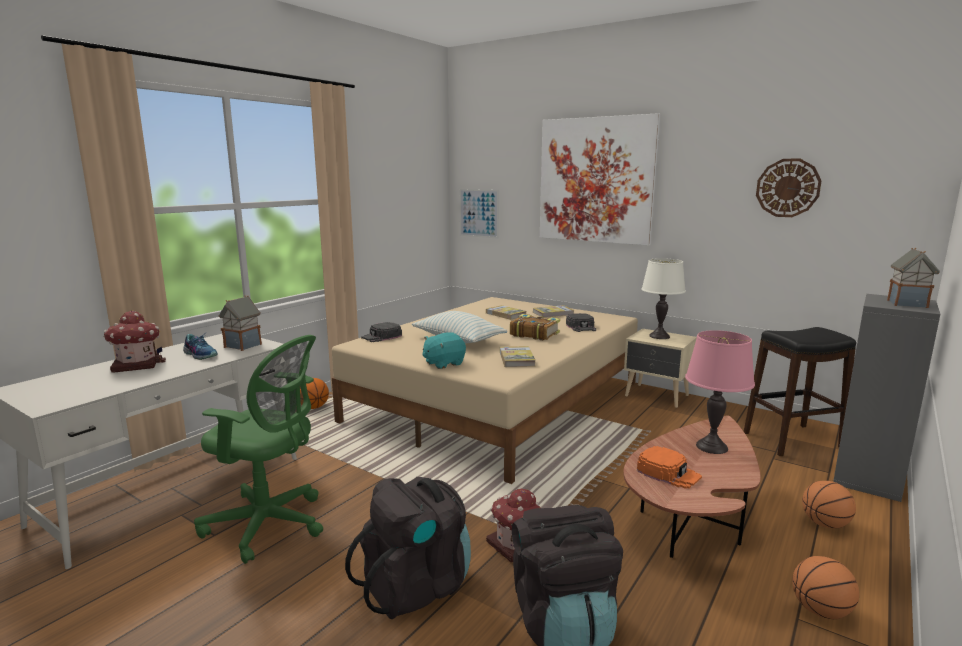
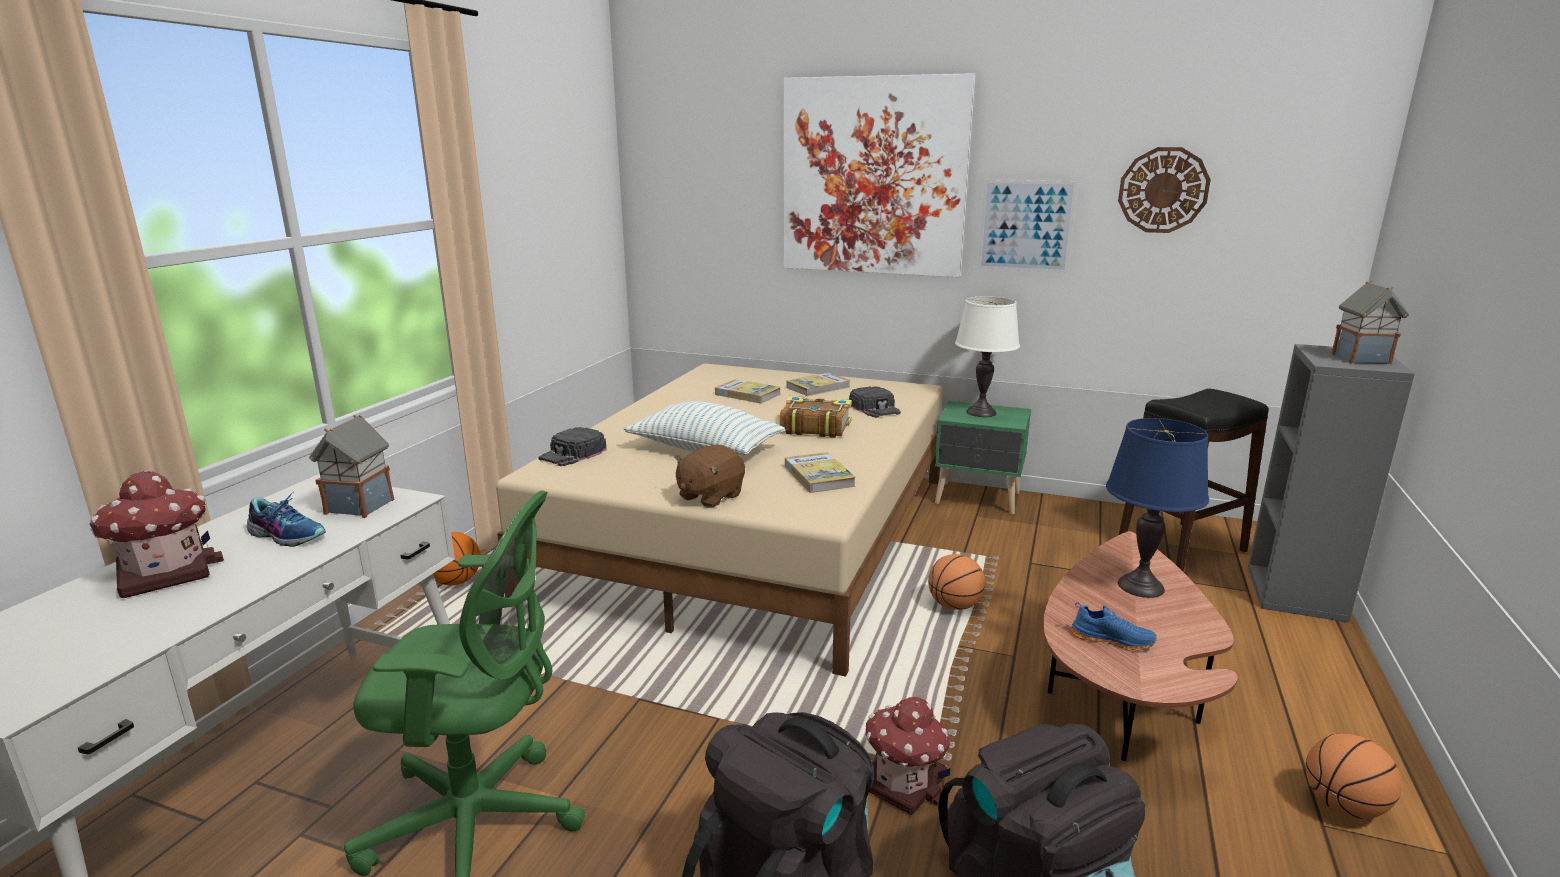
camera: 15 degrees left, 5 degrees up
turquoise plush toy [422,332,466,369] -> brown plush toy [674,445,745,508]
picture [460,189,499,239] -> picture moved to [978,180,1078,273]
beige nightstand [624,329,697,408] -> green nightstand [935,401,1031,515]
orange cap [637,446,702,489] -> blue shoe [1070,602,1157,651]
pink table lamp [685,330,755,454] -> blue table lamp [1106,418,1209,598]
basketball [802,481,856,528] -> basketball moved to [928,554,985,610]

